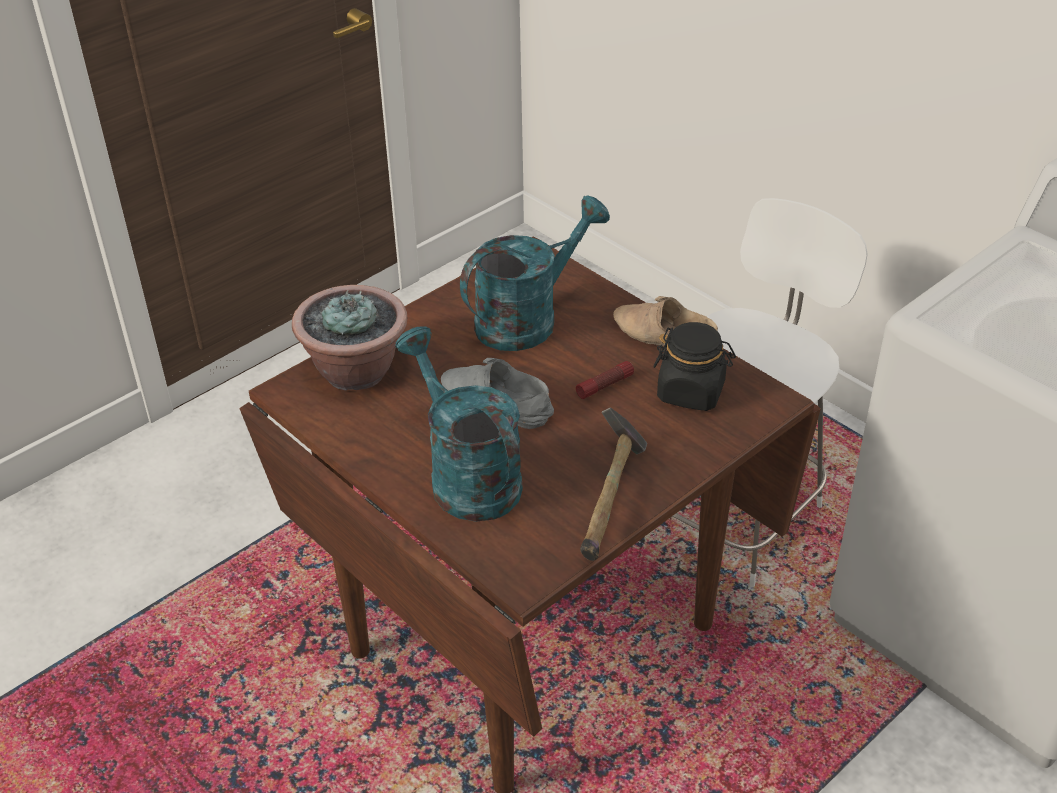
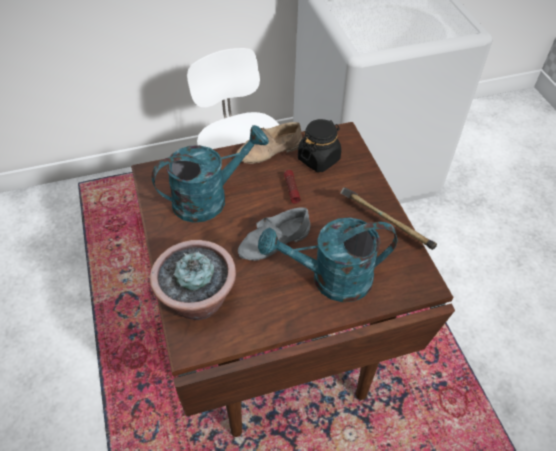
camera: 65 degrees left, 10 degrees up
turquoise watering can [460,195,610,351] -> turquoise watering can turned 75 degrees clockwise [152,125,269,223]

